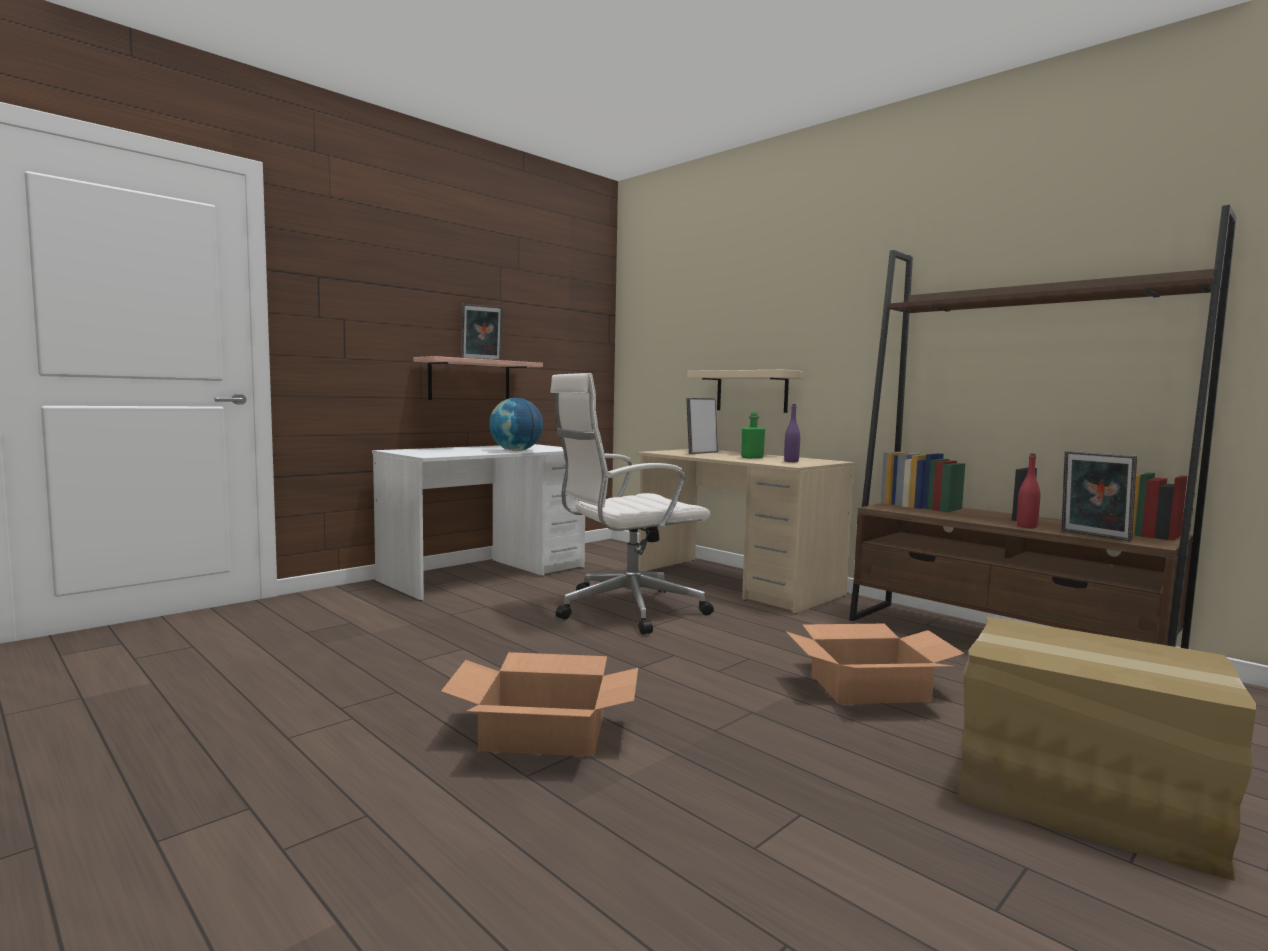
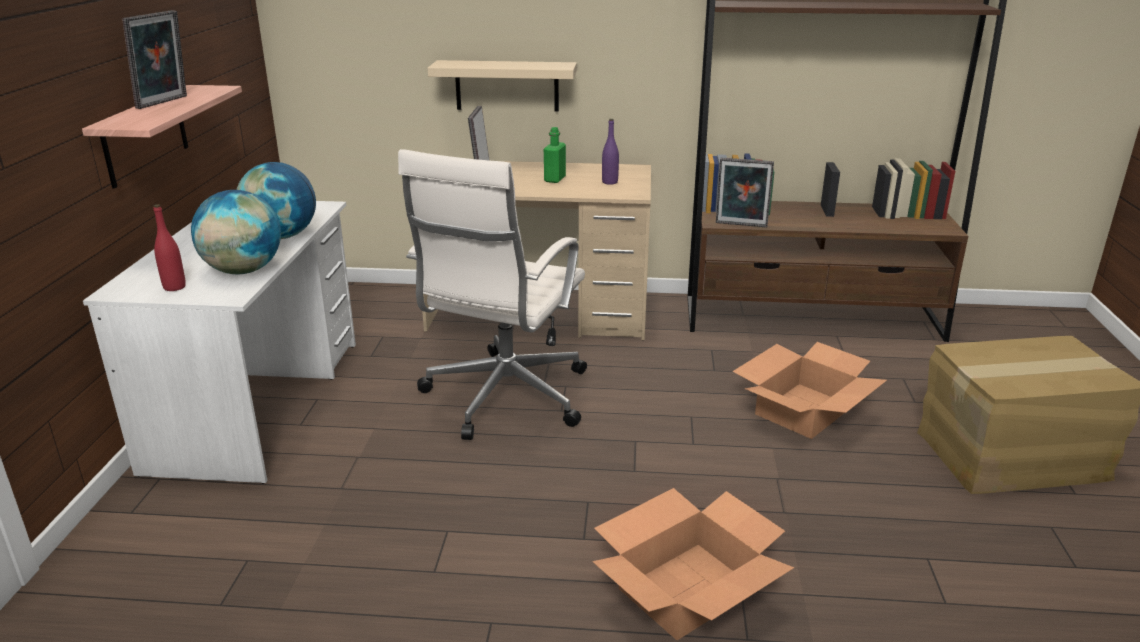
camera: 40 degrees left, 20 degrees up
red bottle [1017,454,1040,528] -> red bottle moved to [153,204,186,291]
picture frame [1061,451,1137,541] -> picture frame moved to [716,158,774,227]
none -> globe [191,190,281,274]

